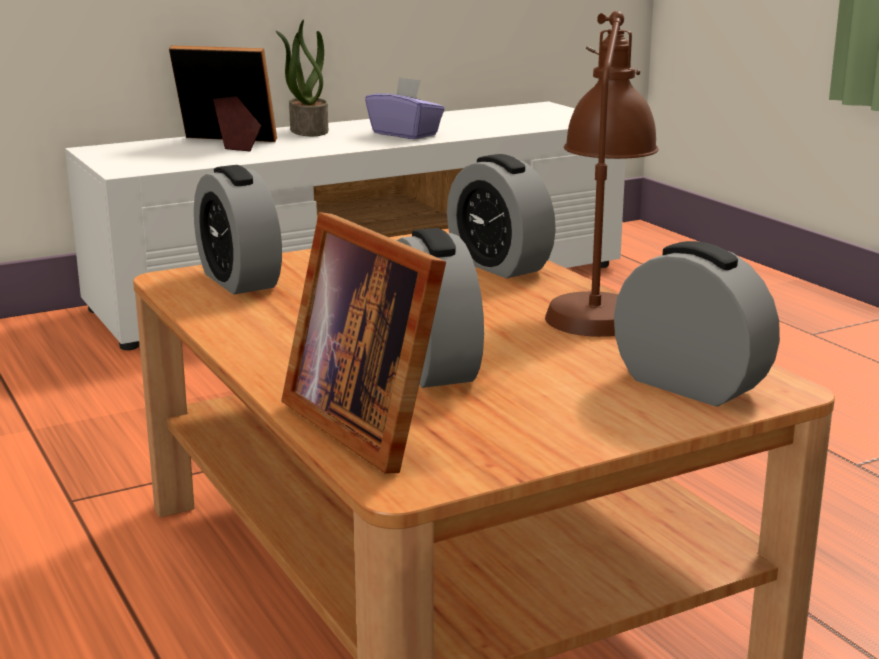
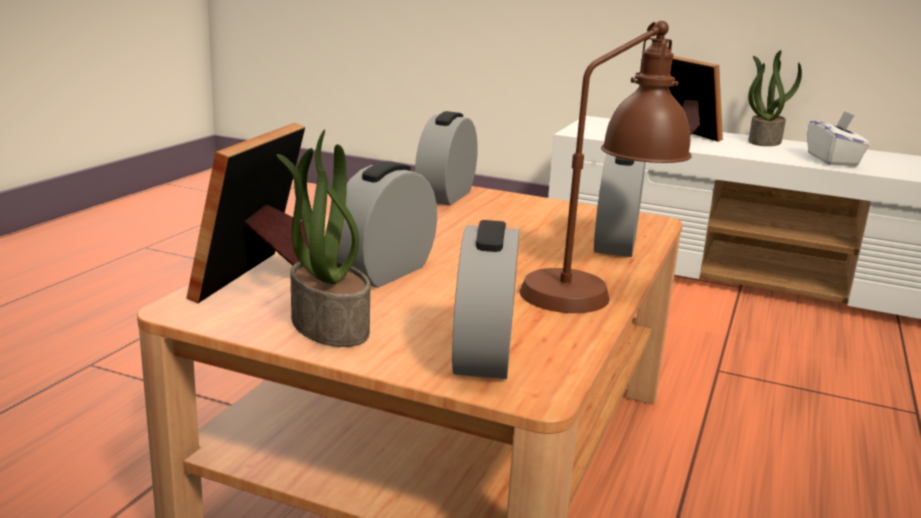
camera: 50 degrees right, 0 degrees up
purple tissue box [365,77,445,139] -> white tissue box [808,111,870,166]
none -> potted plant [277,129,370,347]

